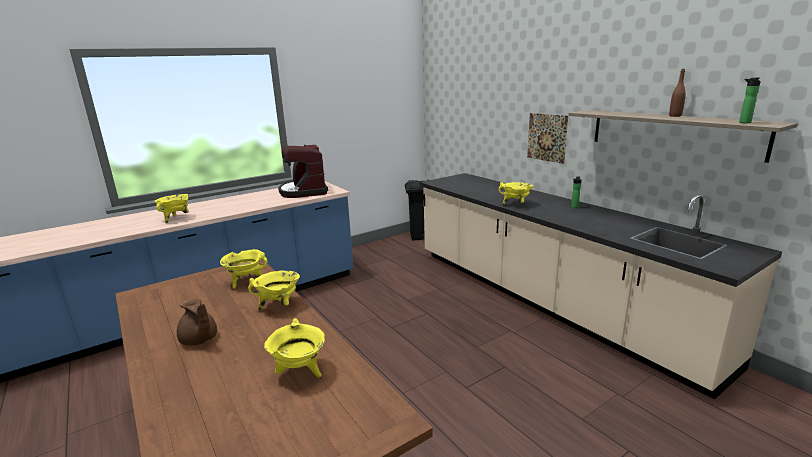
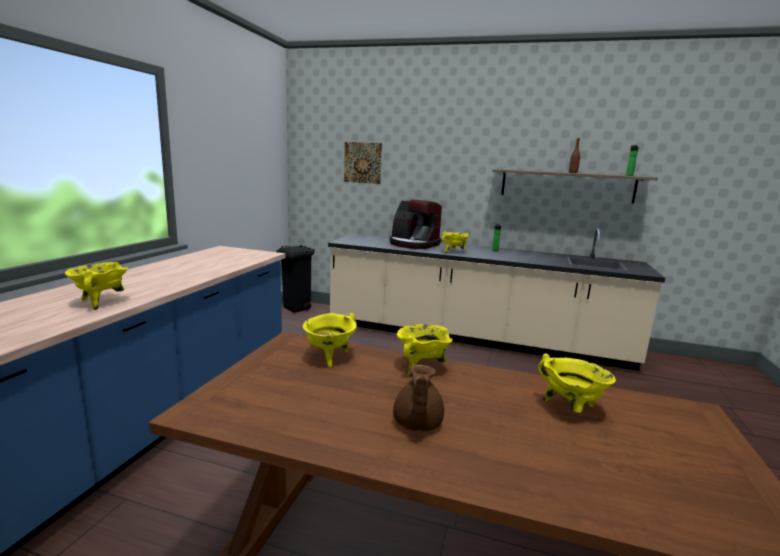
camera: 40 degrees left, 5 degrees down
brown teapot [177,299,217,346] -> brown teapot turned 90 degrees clockwise [393,365,444,431]
coffee machine [278,145,328,198] -> coffee machine moved to [389,199,442,249]
picture [527,113,568,164] -> picture moved to [344,142,382,184]

